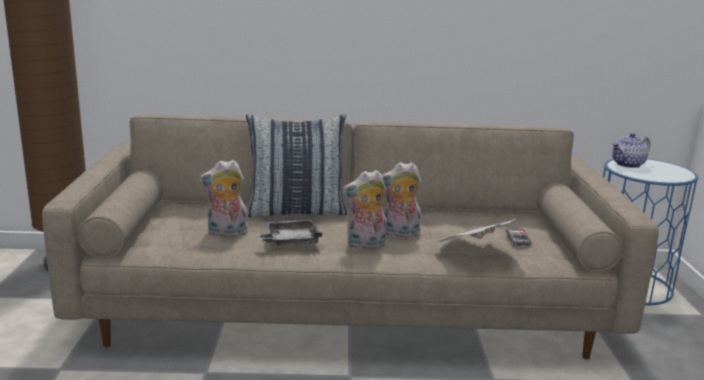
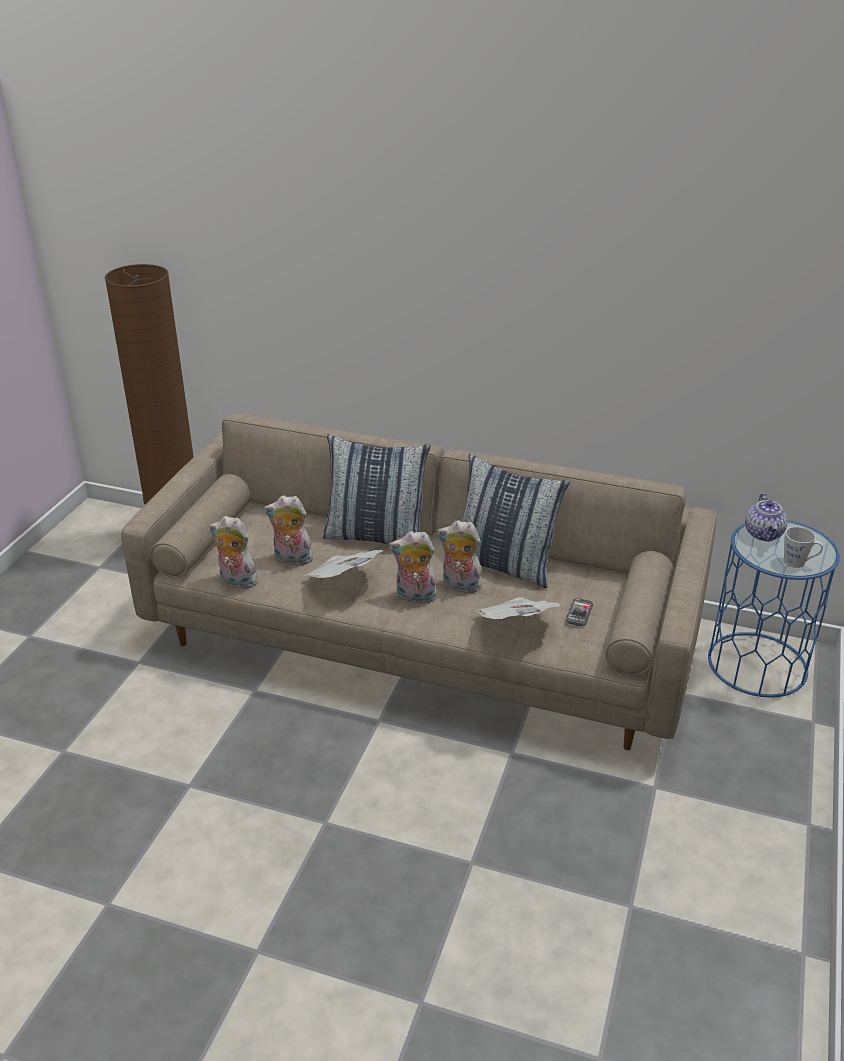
camera: 20 degrees right, 15 degrees up
grey tray [256,220,322,246] -> newspaper [304,550,384,578]
teapot [612,133,650,168] -> teapot turned 75 degrees counterclockwise [745,493,788,542]
none -> plush toy [209,516,261,589]
none -> pillow [462,454,570,588]
none -> grey mug [783,527,823,568]

